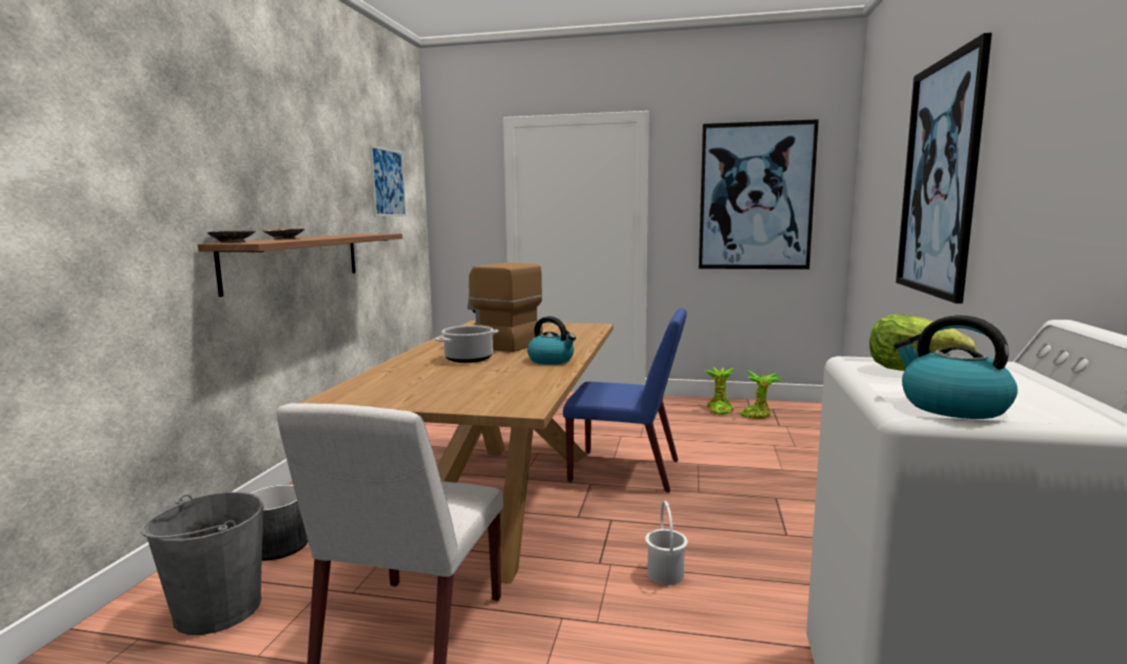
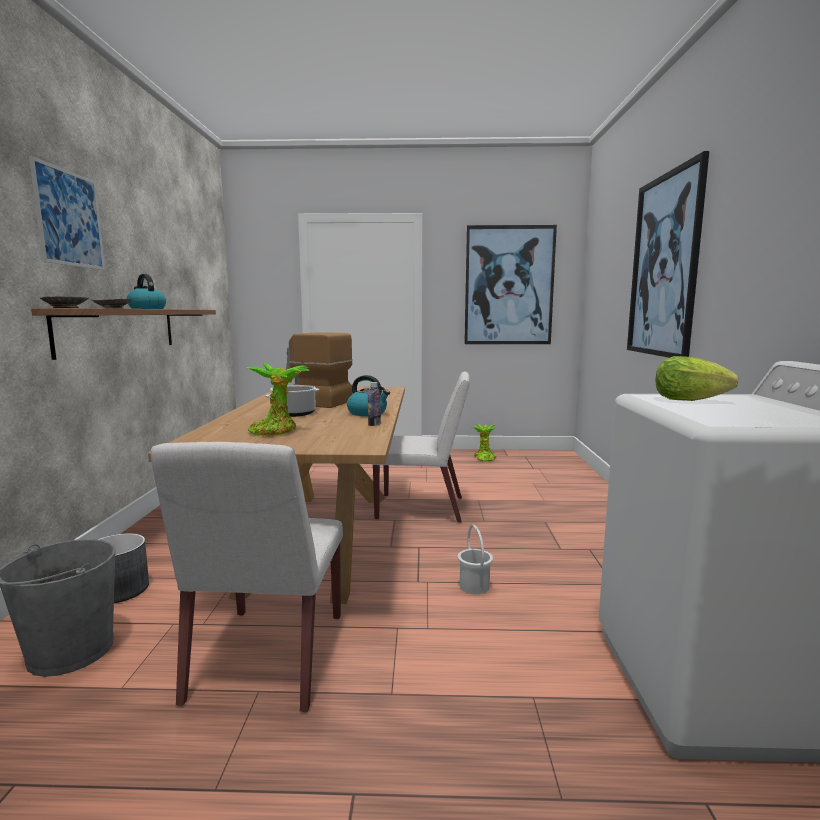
camera: 10 degrees left, 0 degrees up
picture [370,145,406,216] -> picture moved to [29,156,105,270]
blue chair [563,308,687,493] -> white chair [372,372,470,523]
potted plant [740,370,784,419] -> potted plant moved to [247,362,310,436]
kettle [894,315,1018,419] -> kettle moved to [126,274,166,309]
none -> bottle [368,382,381,426]

